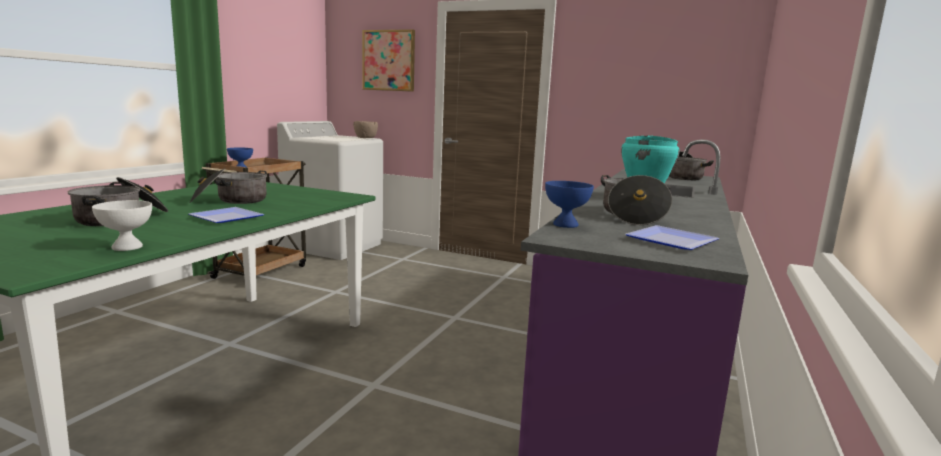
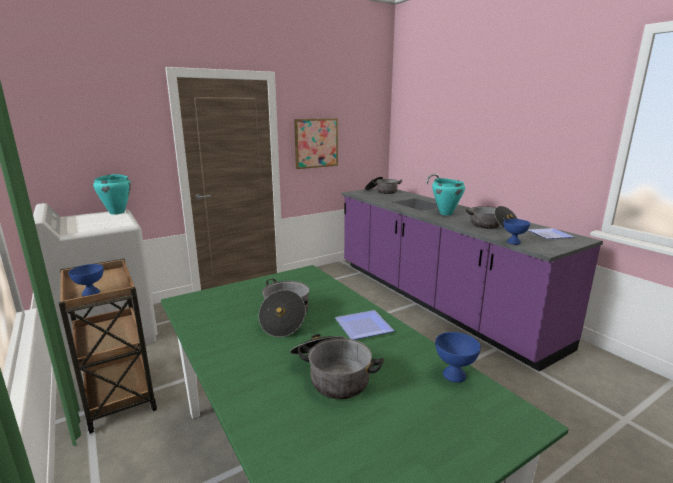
camera: 55 degrees left, 5 degrees up
white bowl [92,200,152,251] -> blue bowl [435,332,481,383]
brown bowl [353,121,378,138] -> turquoise cooking pot [93,174,131,215]
picture [362,29,415,92] -> picture moved to [294,118,338,169]

